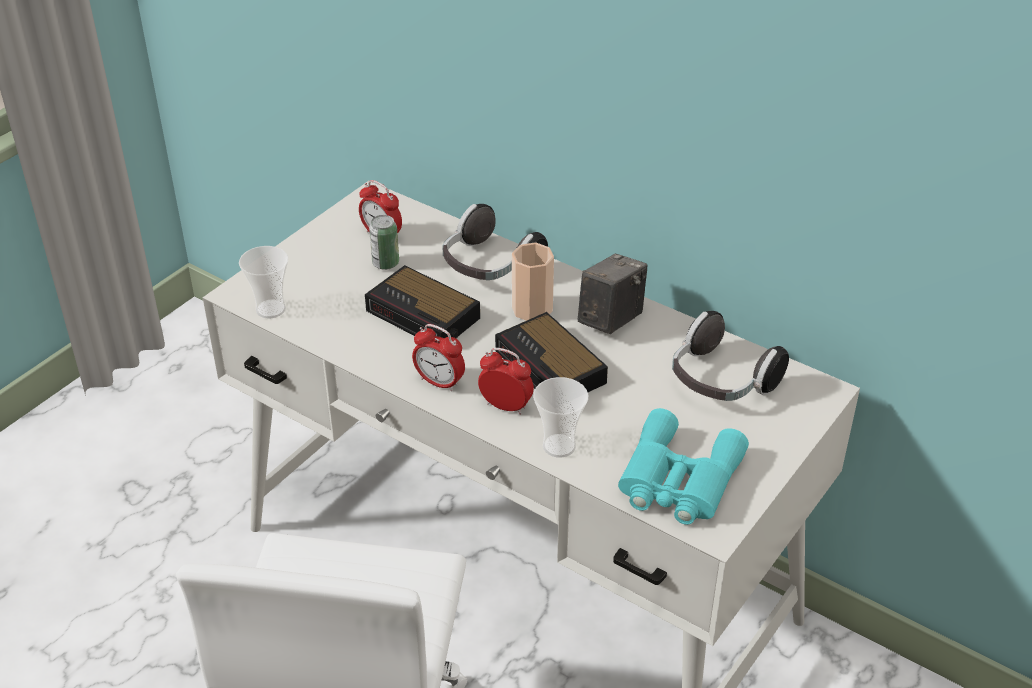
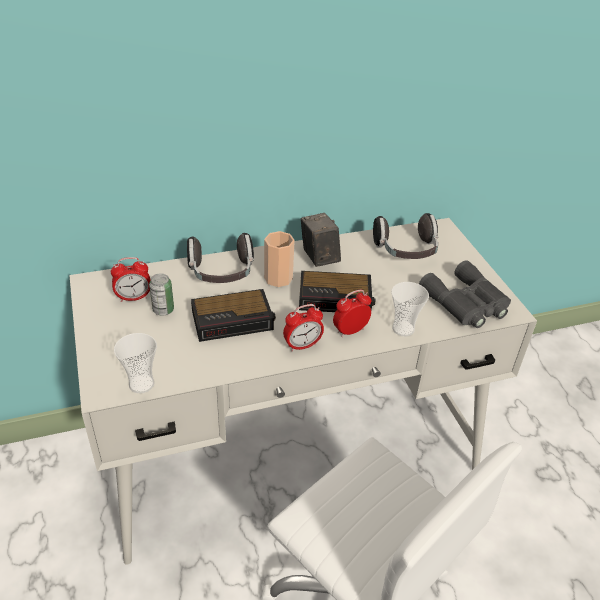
camera: 55 degrees left, 0 degrees up
turquoise binoculars [618,408,749,525] -> grey binoculars [419,260,511,328]

